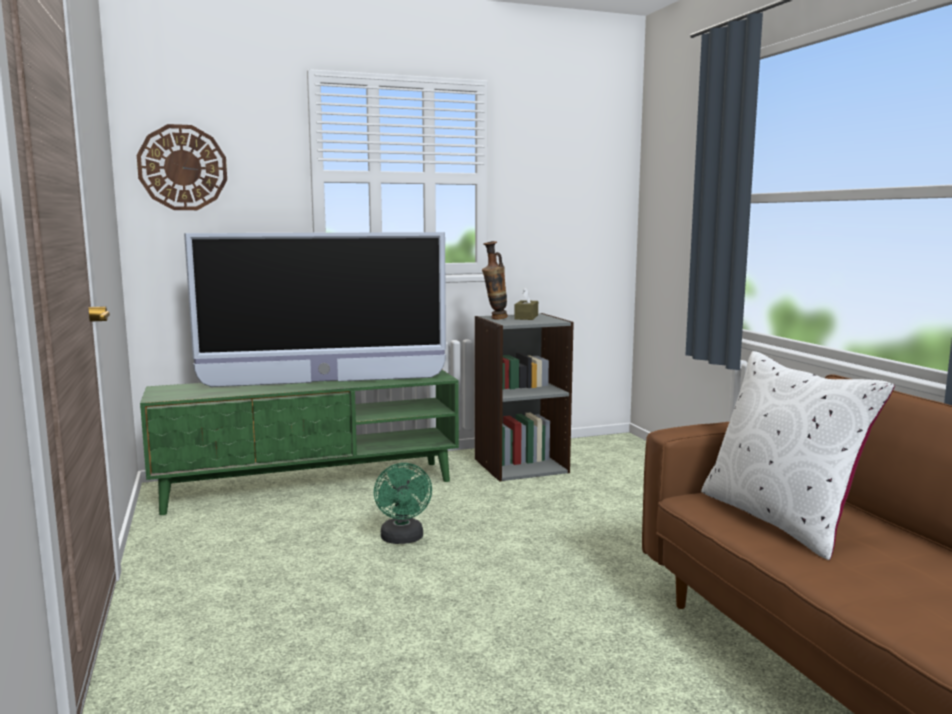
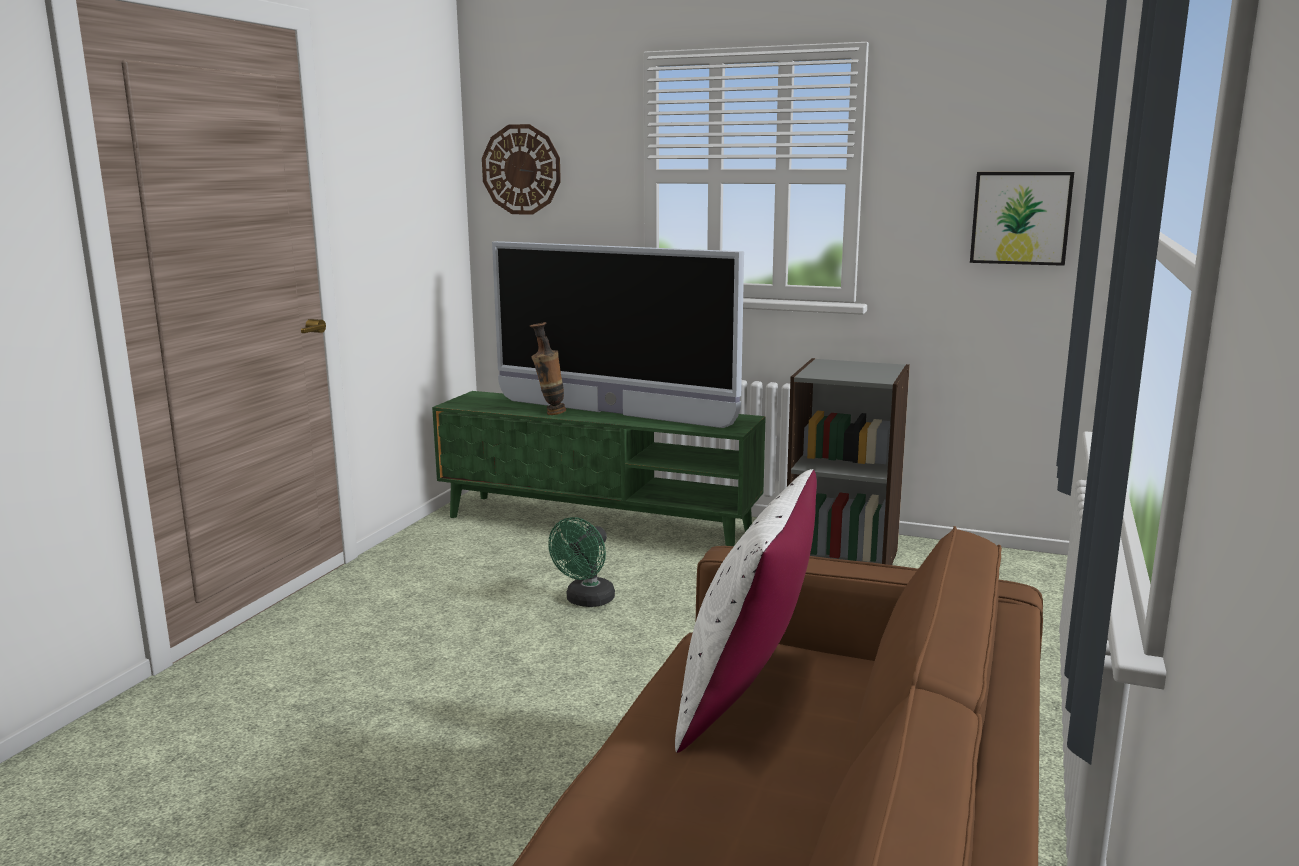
camera: 40 degrees right, 5 degrees up
vase [482,241,508,320] -> vase moved to [530,322,566,415]
brown tissue box [514,288,538,320] -> none
none -> picture [970,172,1074,266]

